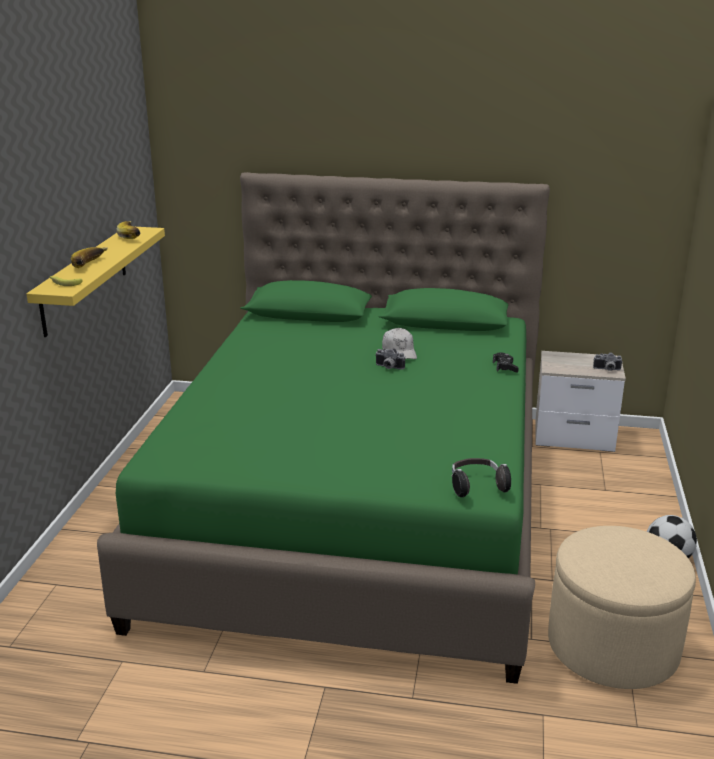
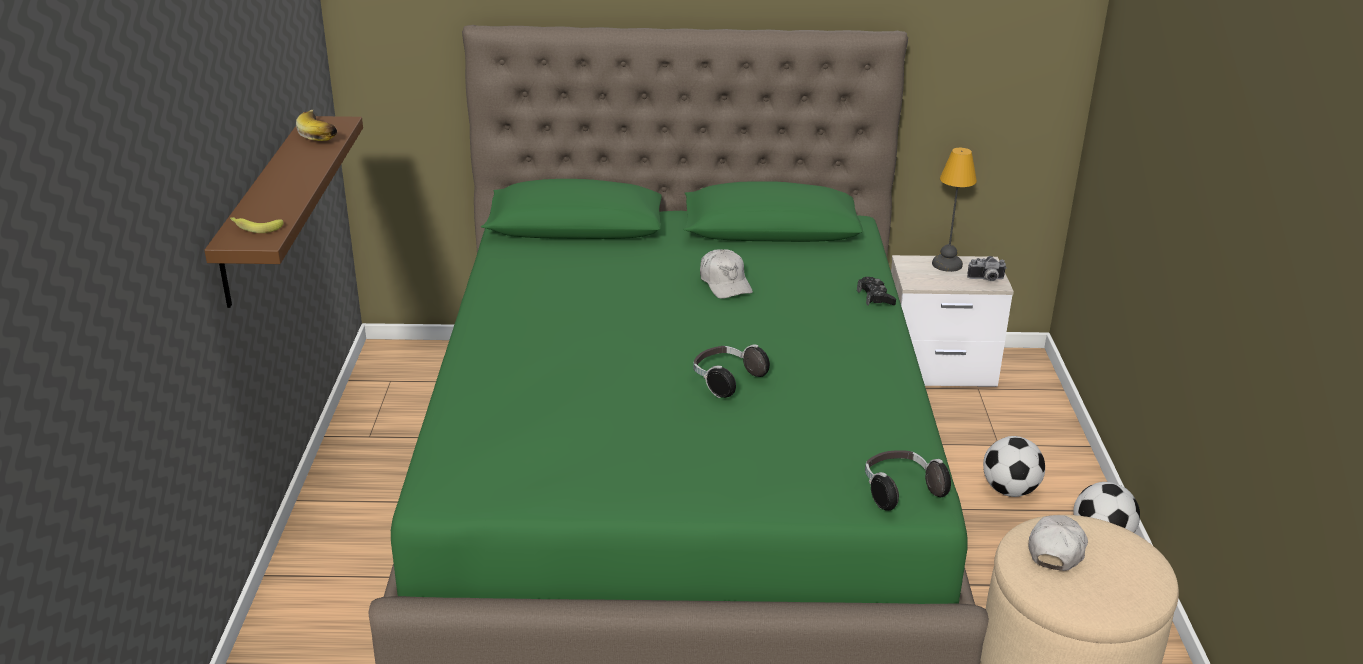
camera: 10 degrees left, 5 degrees up
yellow shelf [26,227,165,337] -> brown shelf [204,116,363,308]
banana [71,247,108,268] -> none
camera [375,348,405,370] -> none
none -> headphones [693,344,770,398]
none -> table lamp [932,148,977,272]
none -> football [983,436,1045,497]
none -> white cap [1029,515,1088,571]

